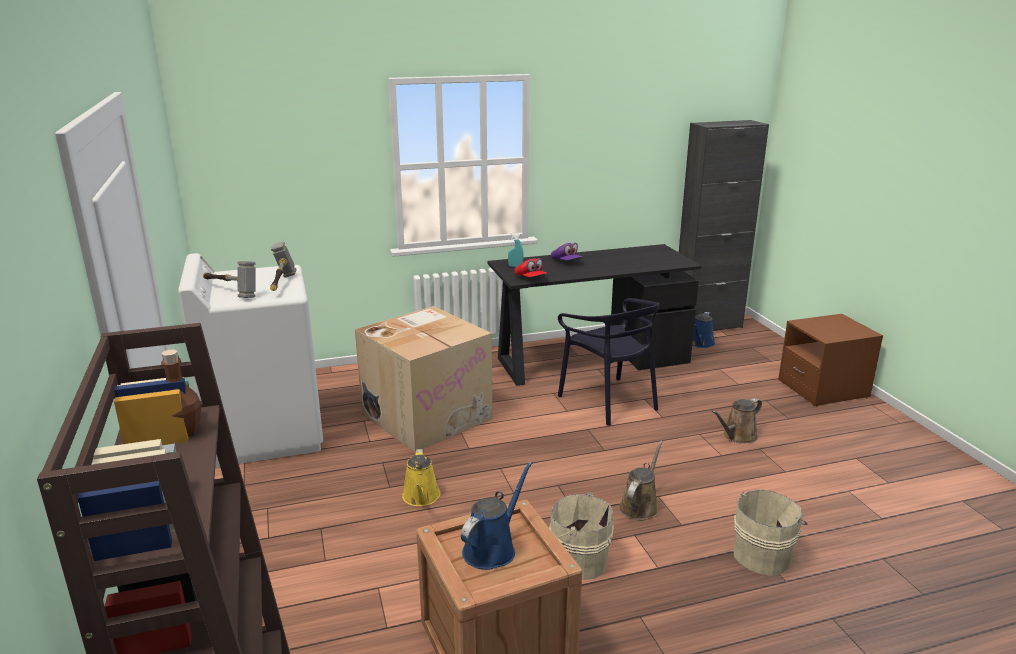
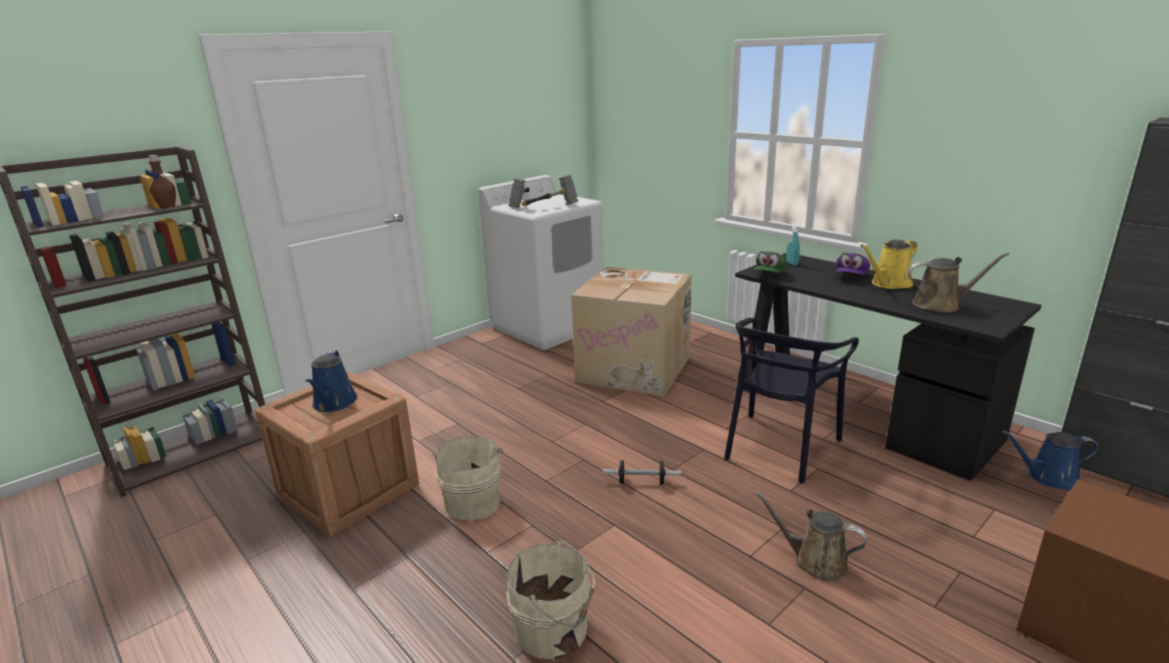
camera: 65 degrees right, 0 degrees up
yellow watering can [402,449,440,506] -> yellow watering can moved to [860,240,917,289]
blue watering can [461,461,533,570] -> blue watering can turned 75 degrees clockwise [305,350,358,412]
red cap [515,258,547,277] -> green cap [754,251,788,273]
brown watering can [619,440,663,520] -> brown watering can moved to [907,252,1009,312]
none -> dumbbell [603,460,681,485]

